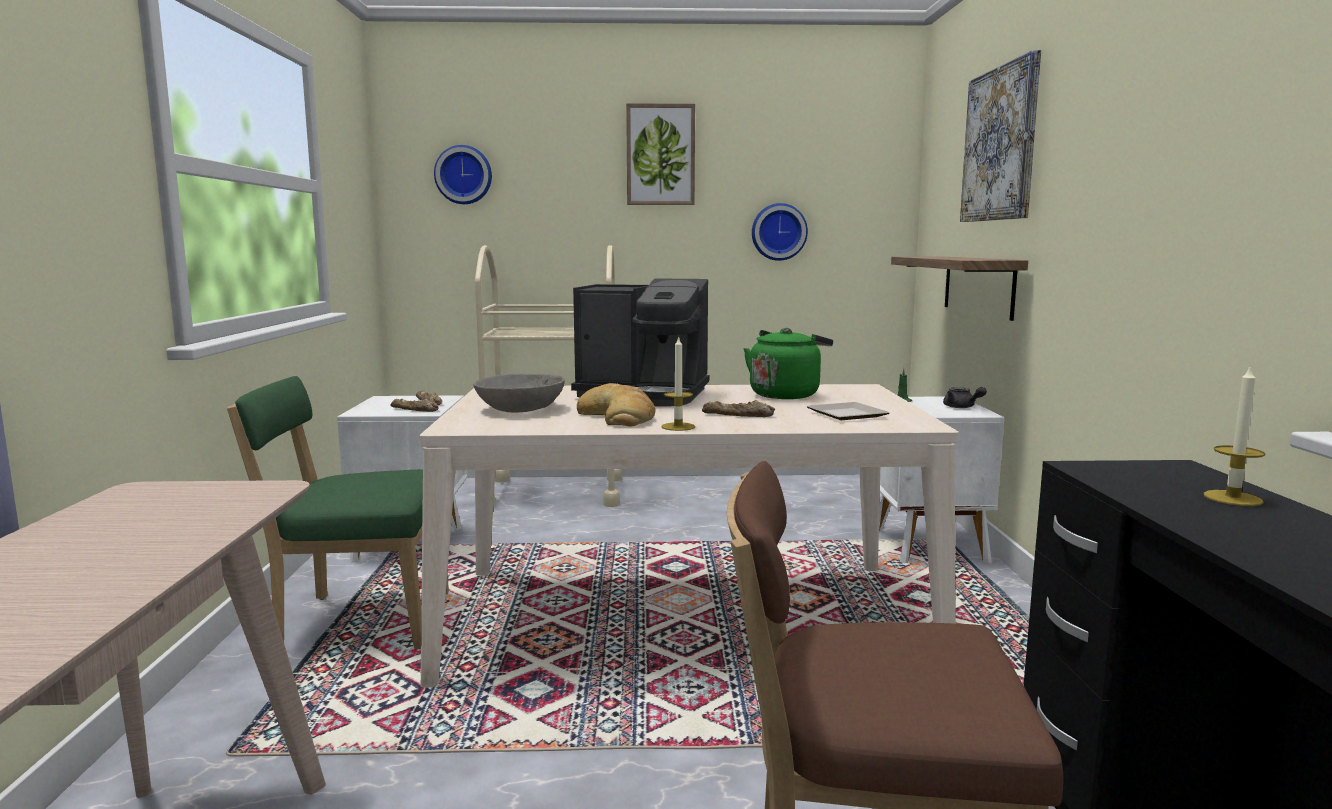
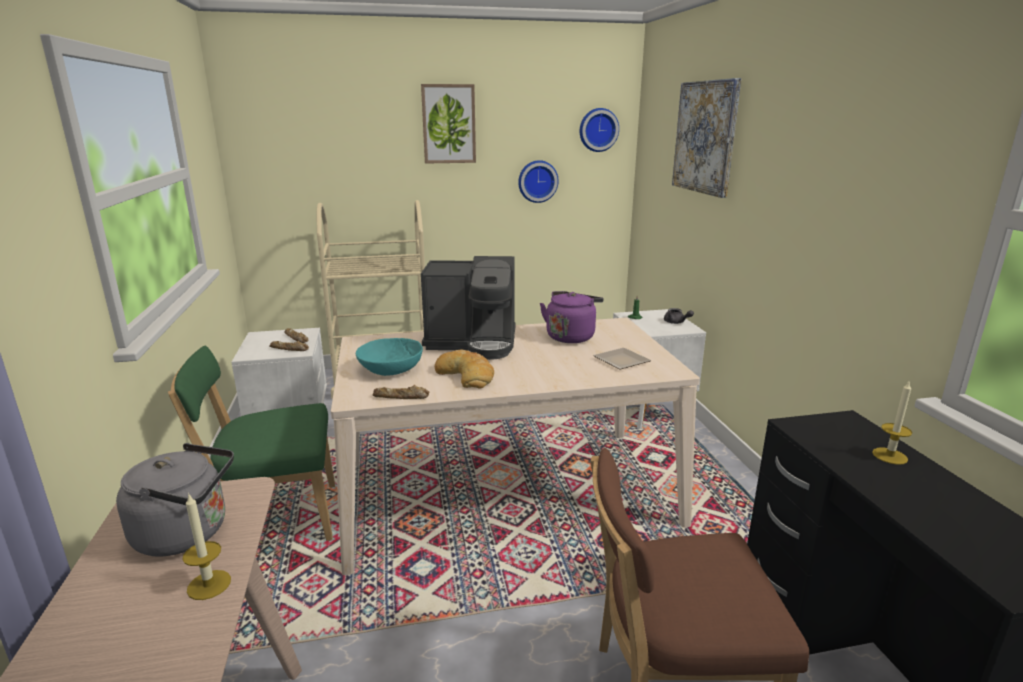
camera: 10 degrees left, 10 degrees up
wall clock [434,145,492,204] -> wall clock moved to [580,108,619,152]
grey bowl [473,374,565,412] -> turquoise bowl [356,338,423,376]
candle [661,335,695,431] -> candle moved to [182,493,231,600]
bread [702,400,775,417] -> bread moved to [372,385,430,399]
green kettle [744,328,833,399] -> purple kettle [540,291,604,343]
shelf [891,257,1028,321] -> none
none -> grey kettle [116,443,234,557]

